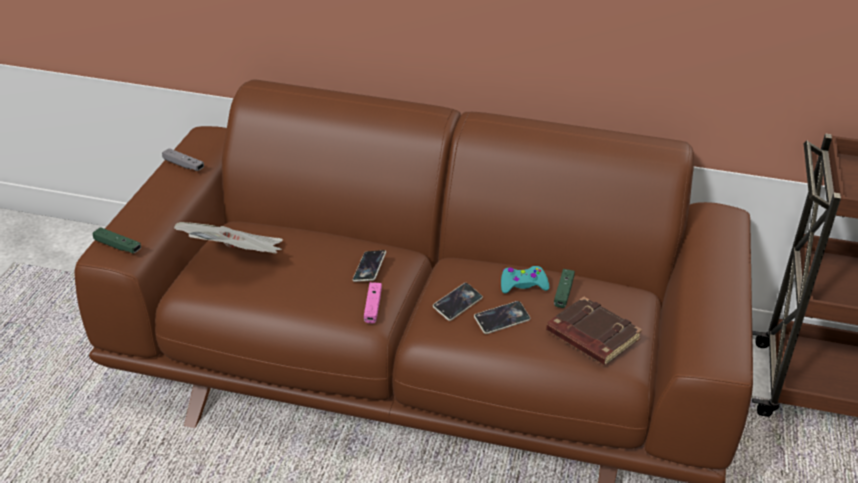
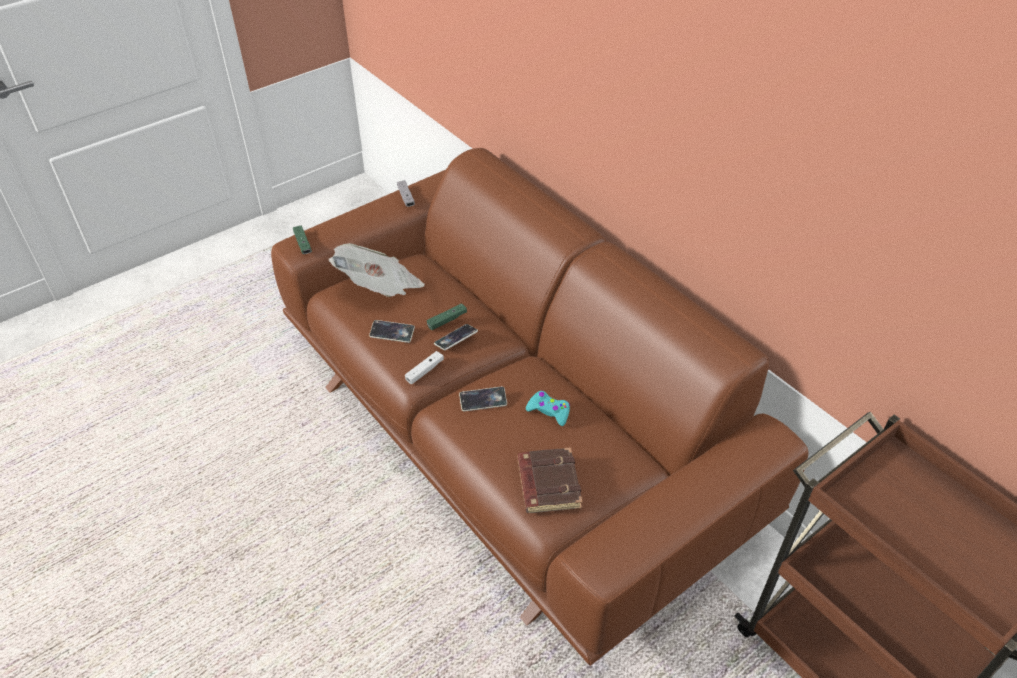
camera: 40 degrees right, 10 degrees up
pink game controller [364,282,382,324] -> white game controller [405,351,444,384]
phone [474,301,530,334] -> phone moved to [369,320,415,343]
green game controller [554,269,575,308] -> green game controller moved to [427,303,467,330]

